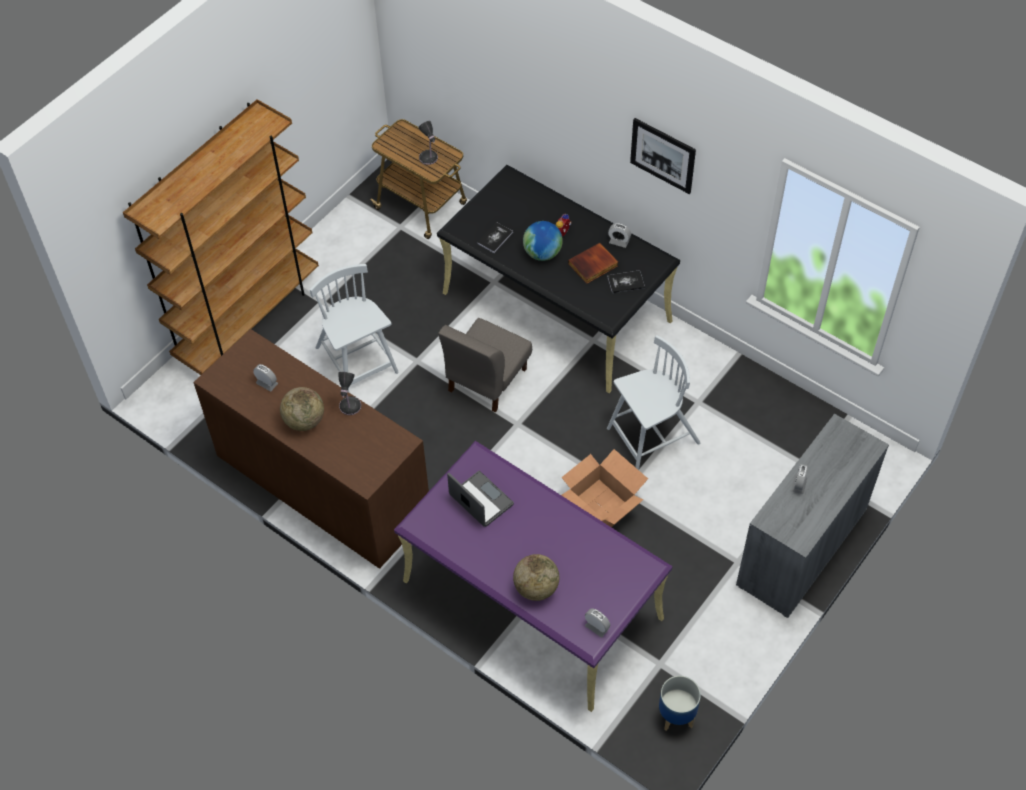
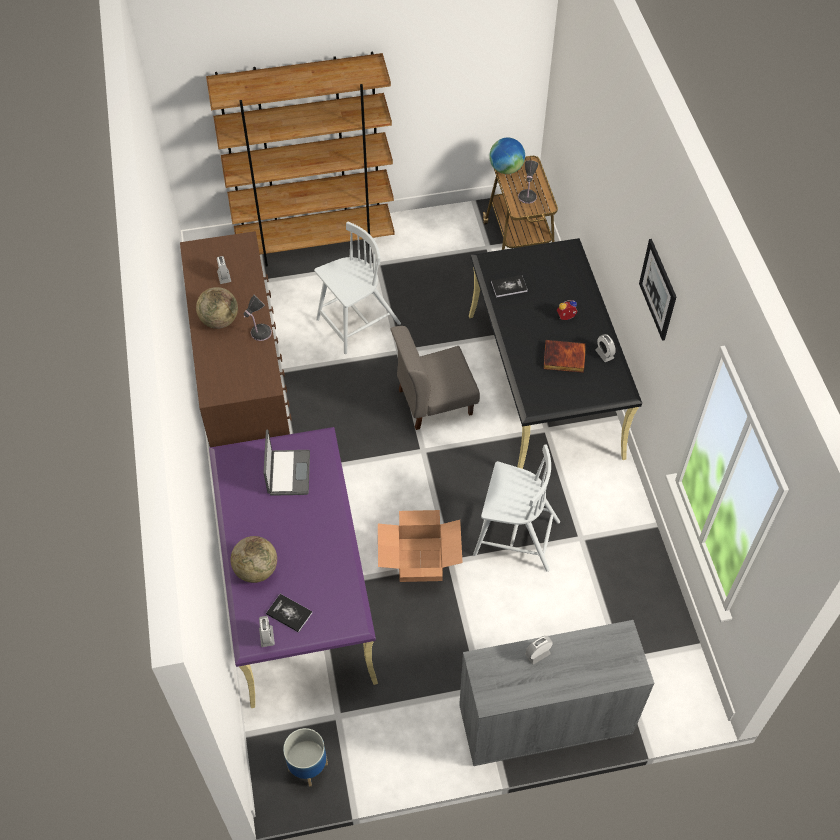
camera: 40 degrees right, 0 degrees up
white chair [310,264,399,392] -> white chair turned 45 degrees clockwise [314,222,401,354]
globe [523,221,563,261] -> globe moved to [489,138,525,174]
book [608,270,645,293] -> book moved to [266,594,312,633]

